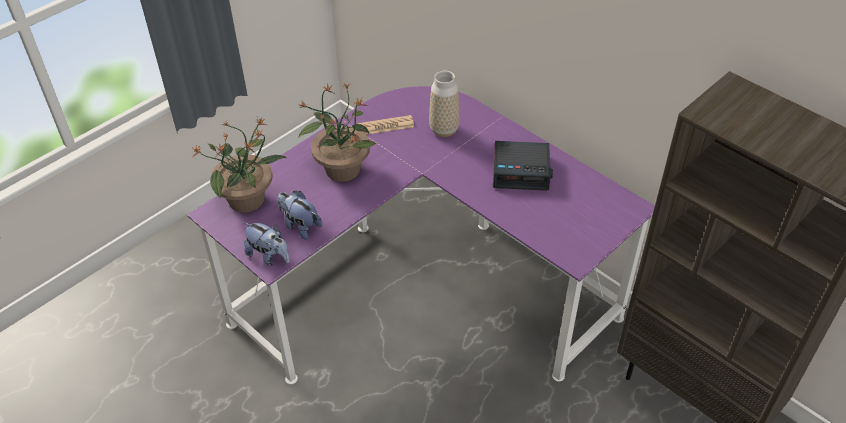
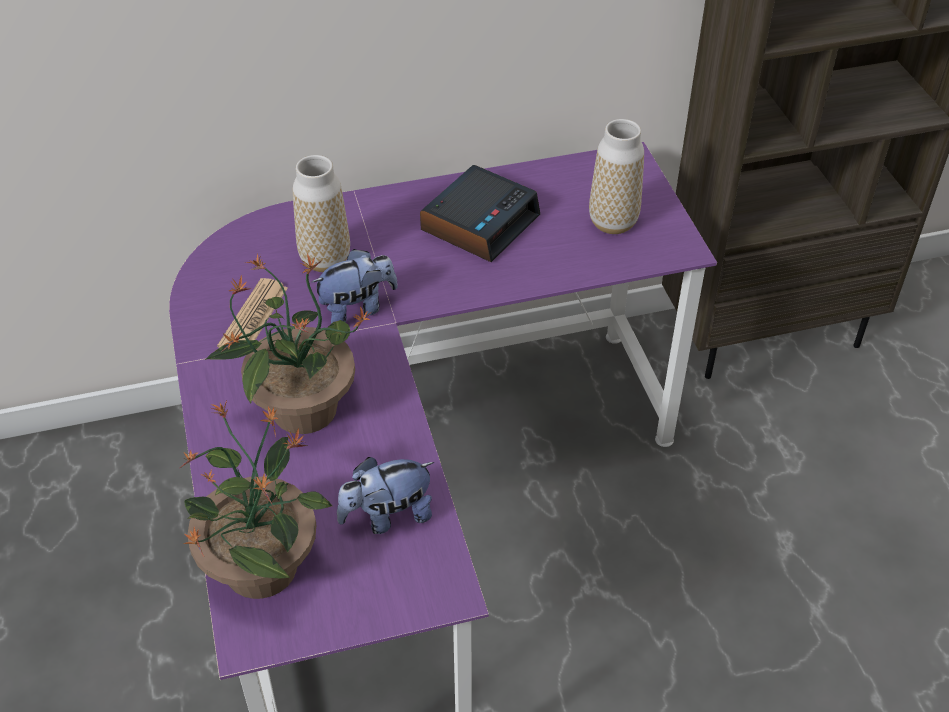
camera: 60 degrees left, 0 degrees up
plush toy [244,222,290,266] -> plush toy moved to [311,249,398,324]
none -> vase [589,119,644,234]

